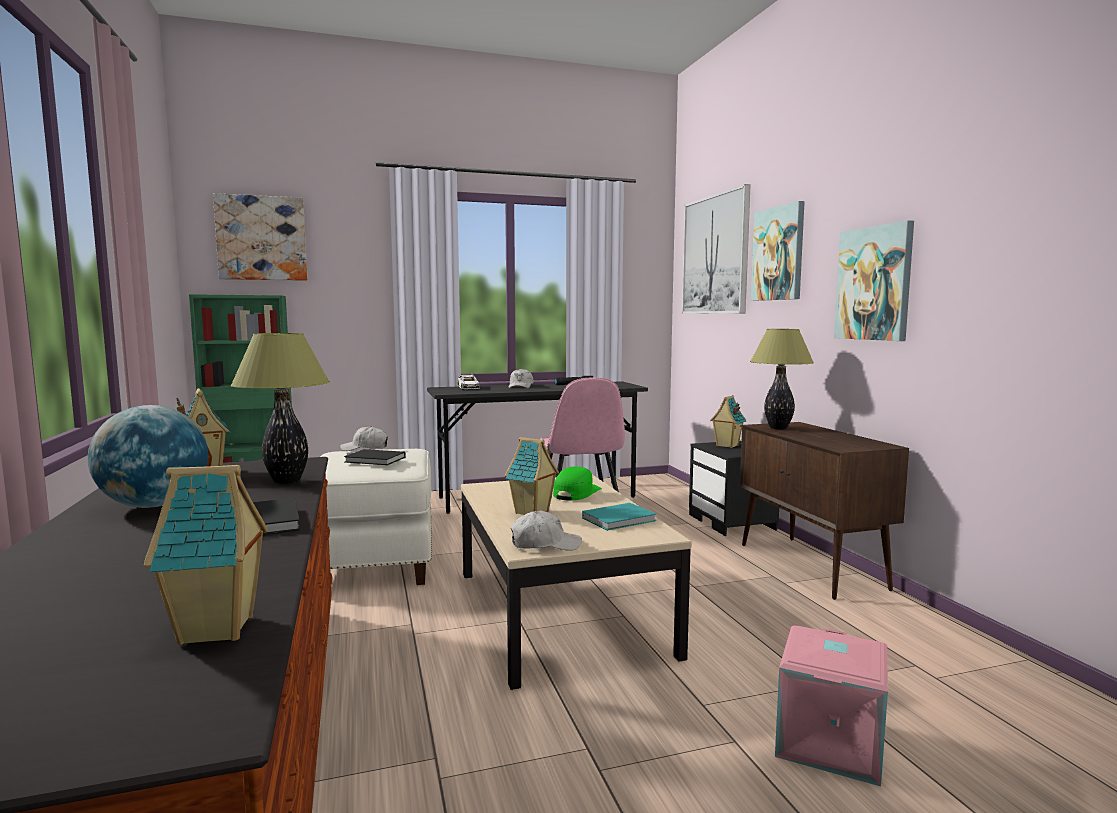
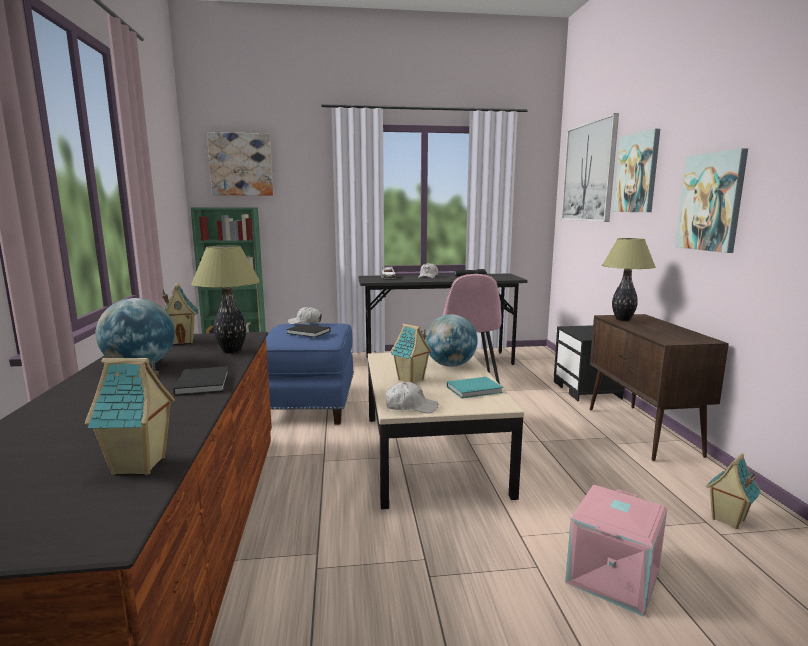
camera: 10 degrees right, 5 degrees up
white ottoman [320,449,432,585] -> blue ottoman [266,323,354,424]
green cap [553,467,602,501] -> globe [425,314,478,367]
toy house [710,395,746,448] -> toy house moved to [706,453,761,529]

